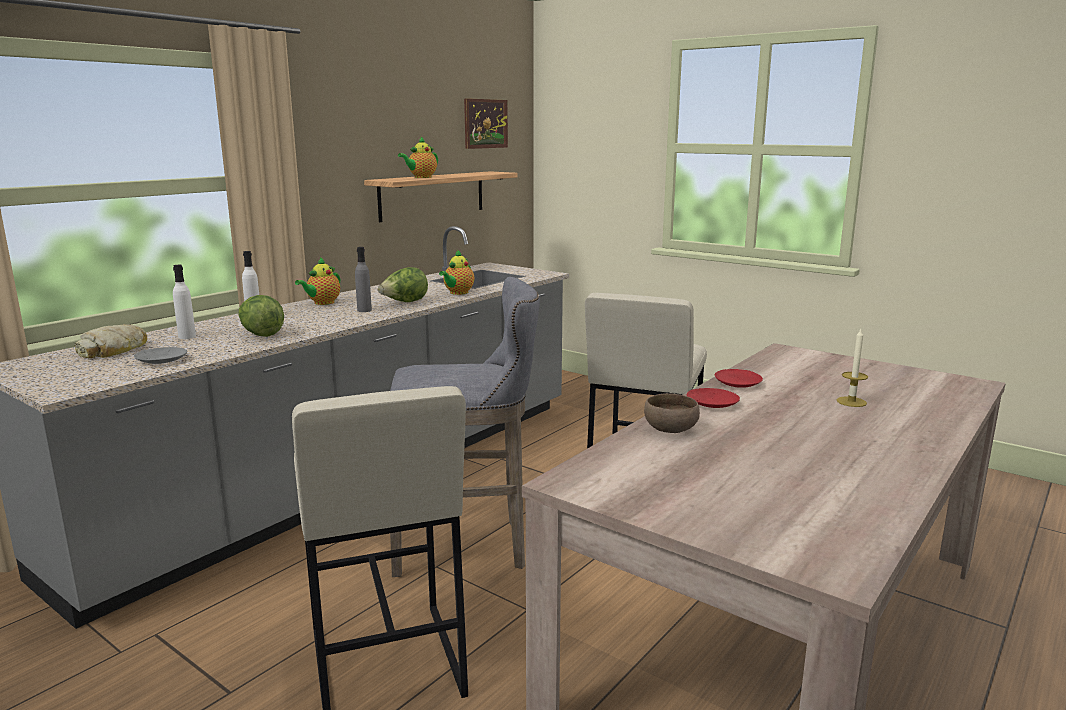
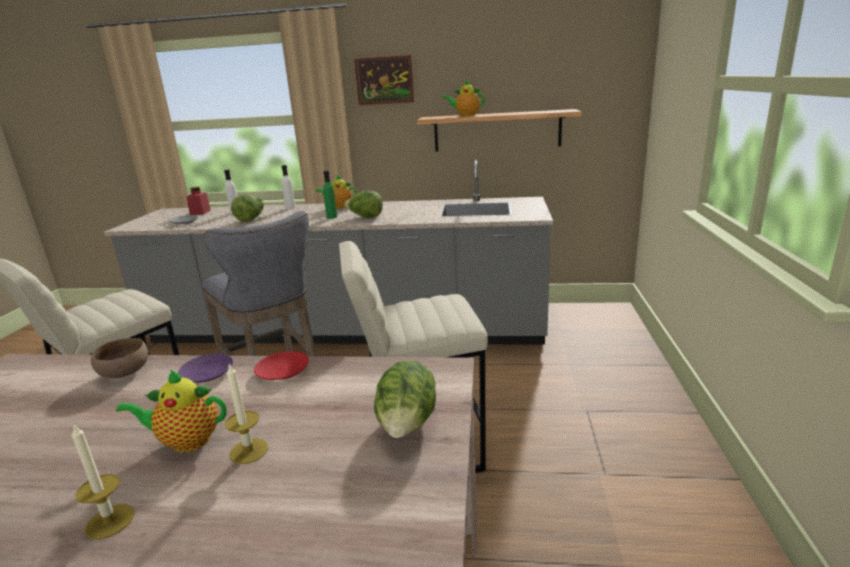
camera: 60 degrees right, 5 degrees up
bread [74,324,147,358] -> red jar [187,187,211,215]
grey bottle [355,247,372,312] -> green bottle [323,170,337,219]
teapot [439,249,474,295] -> teapot moved to [116,370,227,453]
picture [464,98,508,149] -> picture moved to [354,55,414,105]
red plate [686,388,740,408] -> purple plate [178,353,233,383]
none -> candle [72,423,135,540]
none -> lettuce [374,360,436,438]

